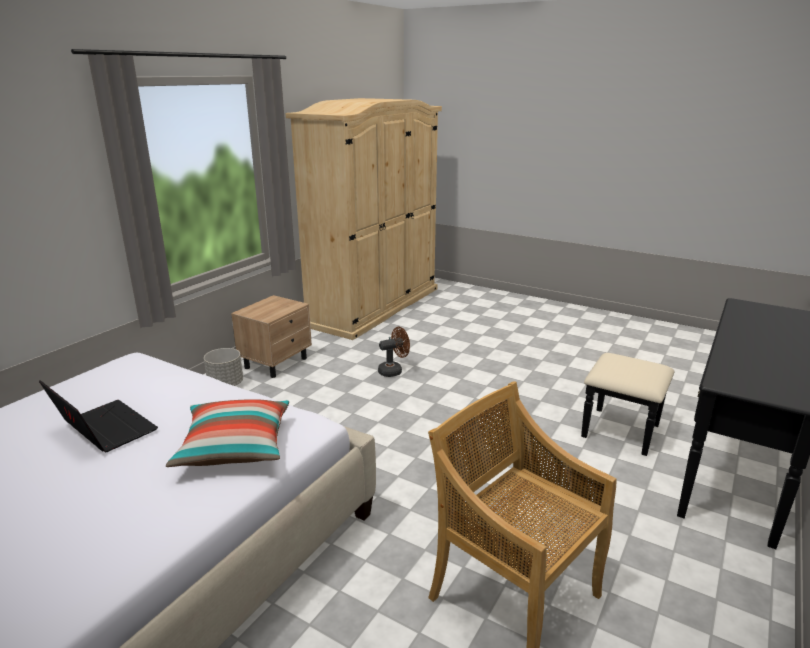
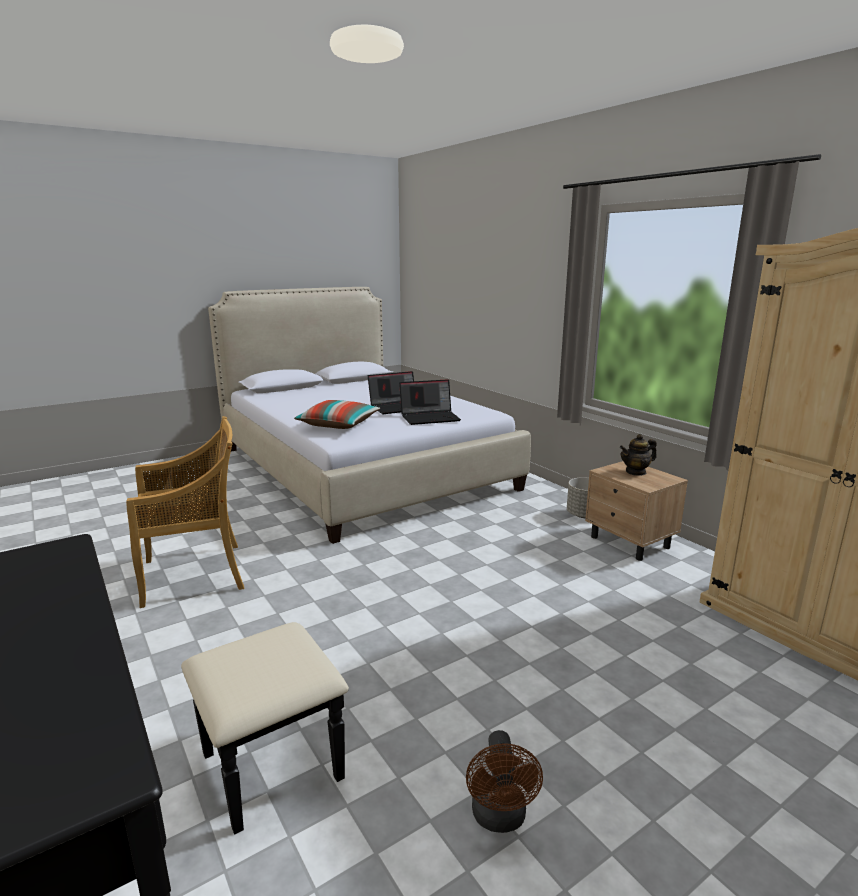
camera: 115 degrees right, 5 degrees down
brown fan [378,327,410,377] -> brown fan moved to [466,730,543,833]
none -> laptop [399,379,461,425]
none -> teapot [620,434,657,476]

